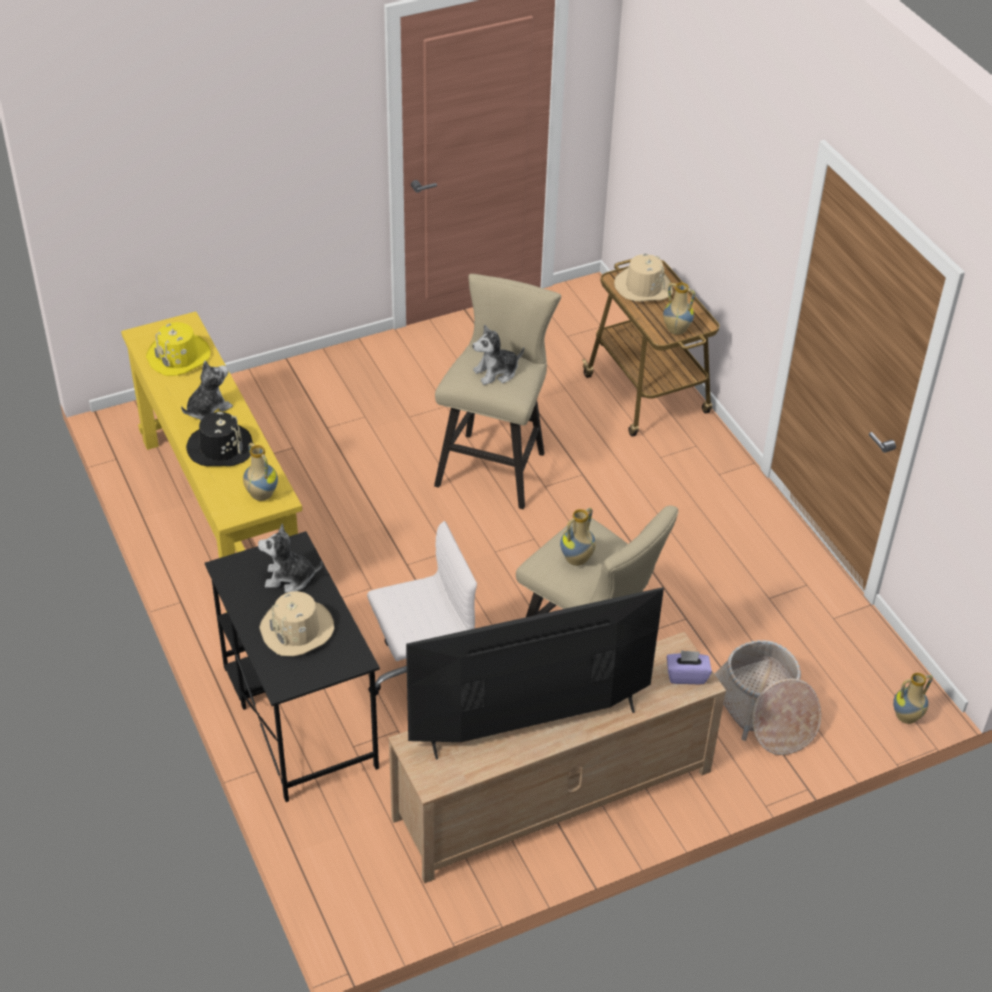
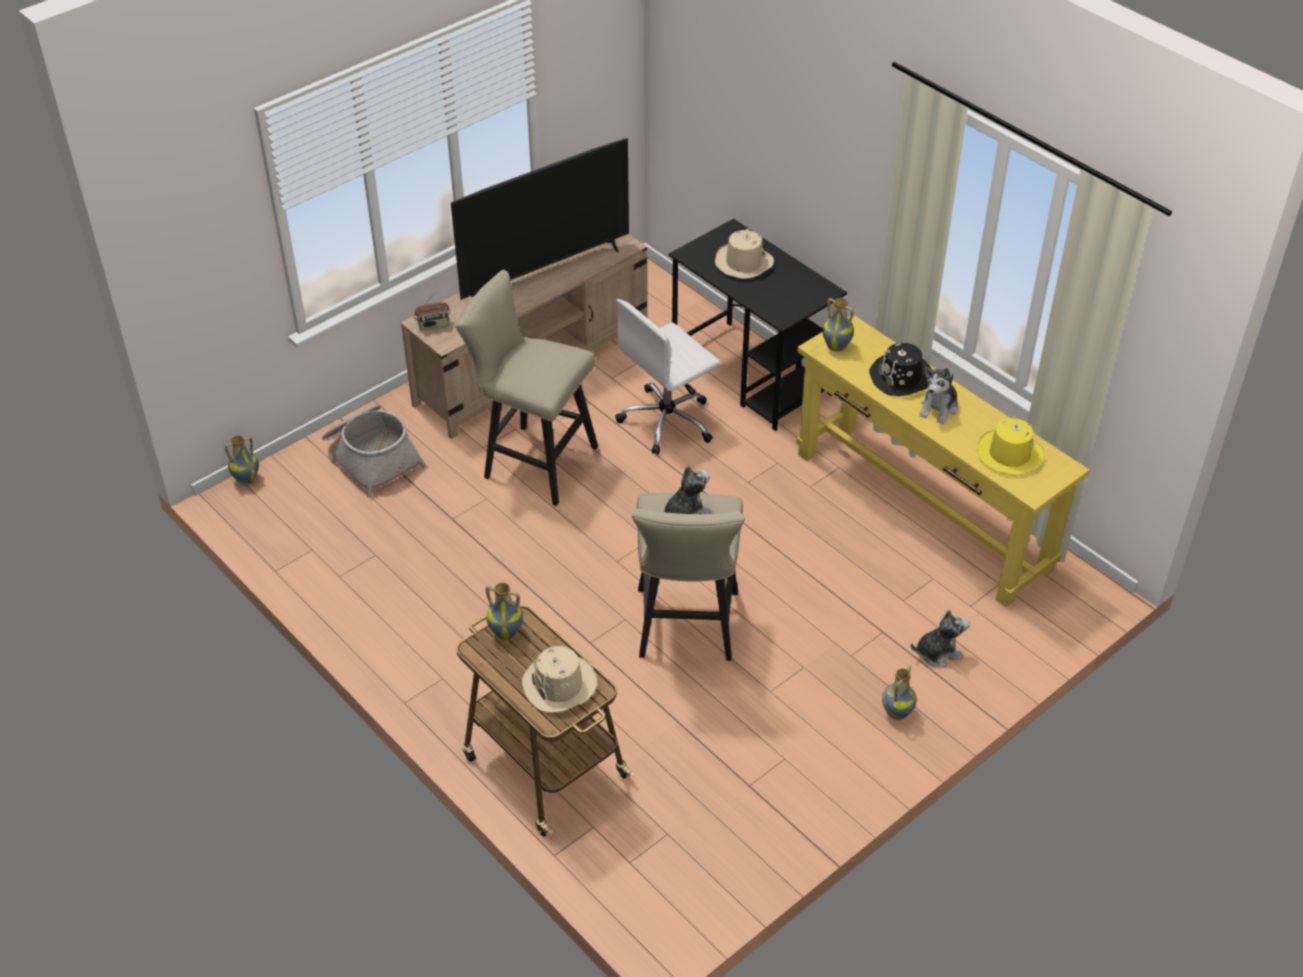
camera: 165 degrees right, 0 degrees up
plush toy [258,524,323,593] -> plush toy moved to [911,610,970,667]
vase [560,508,596,566] -> vase moved to [882,665,917,720]
purple tissue box [667,650,712,684] -> radio [414,293,450,331]

